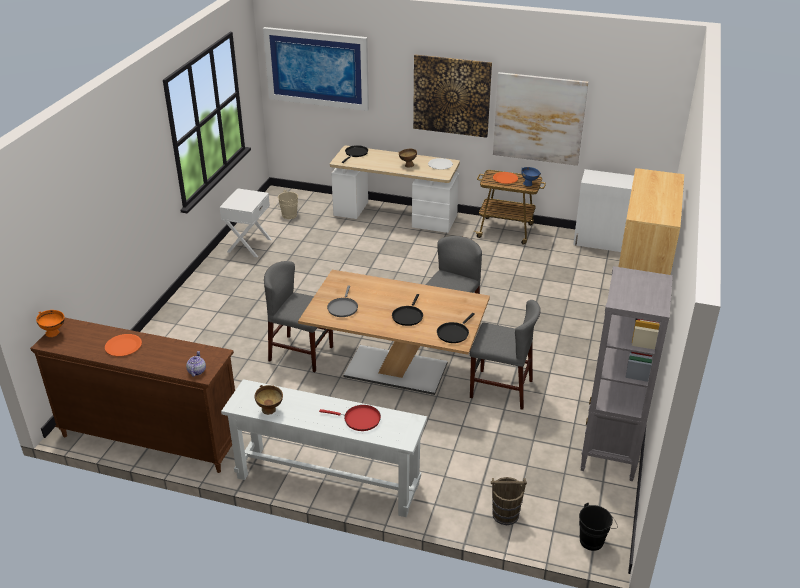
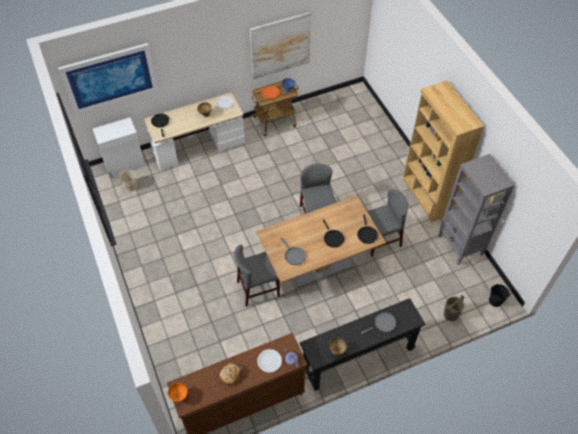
camera: 40 degrees left, 20 degrees up
orange plate [105,334,142,356] -> bread [220,363,243,385]
white nightstand [219,188,272,257] -> none
white console table [221,379,427,517] -> black console table [300,298,425,391]
red frying pan [319,405,381,431] -> grey frying pan [361,312,397,334]
picture [413,54,492,138] -> none
white cabinet [573,169,634,252] -> white cabinet moved to [93,117,145,178]
none -> white plate [257,349,282,373]

